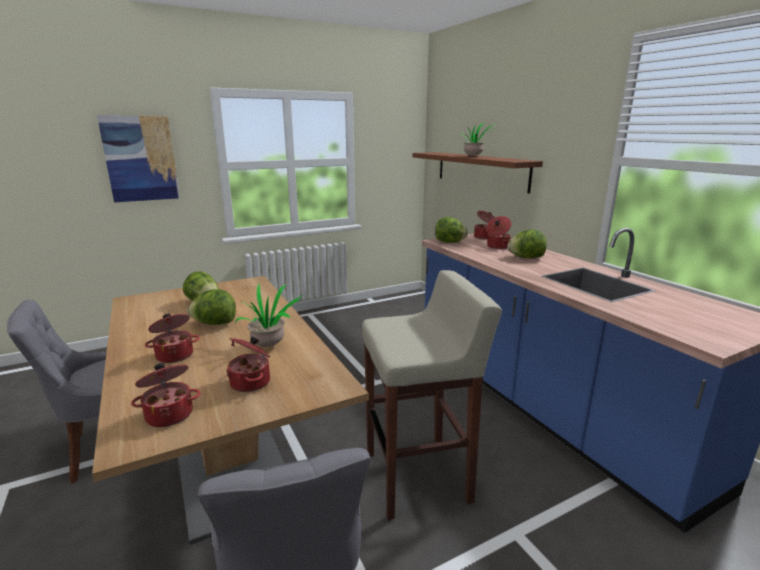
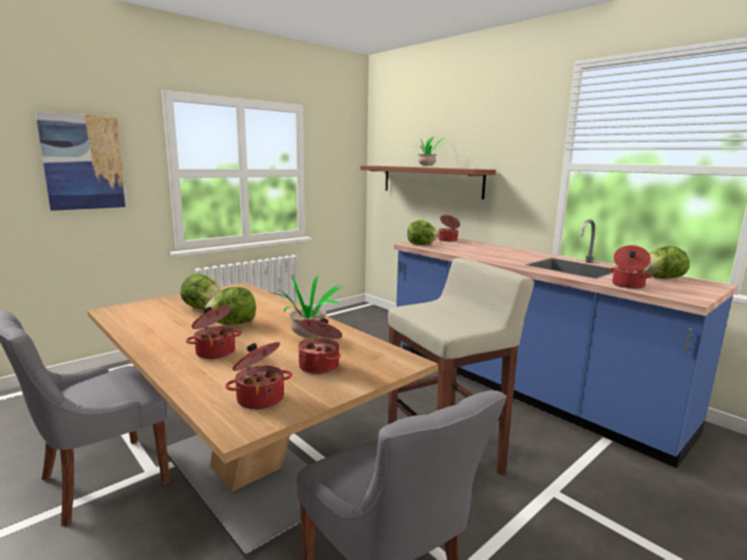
camera: 15 degrees left, 5 degrees down
cooking pot [487,216,511,249] -> cooking pot moved to [608,245,653,289]
lettuce [507,229,547,258] -> lettuce moved to [644,246,690,279]

